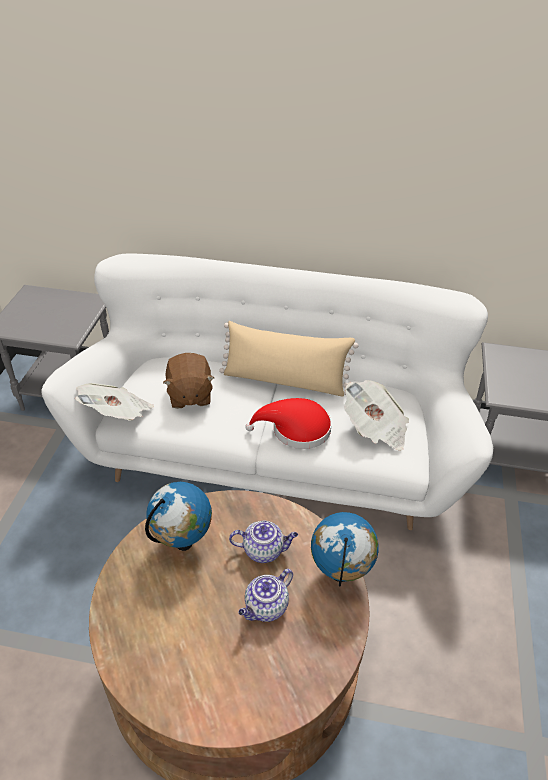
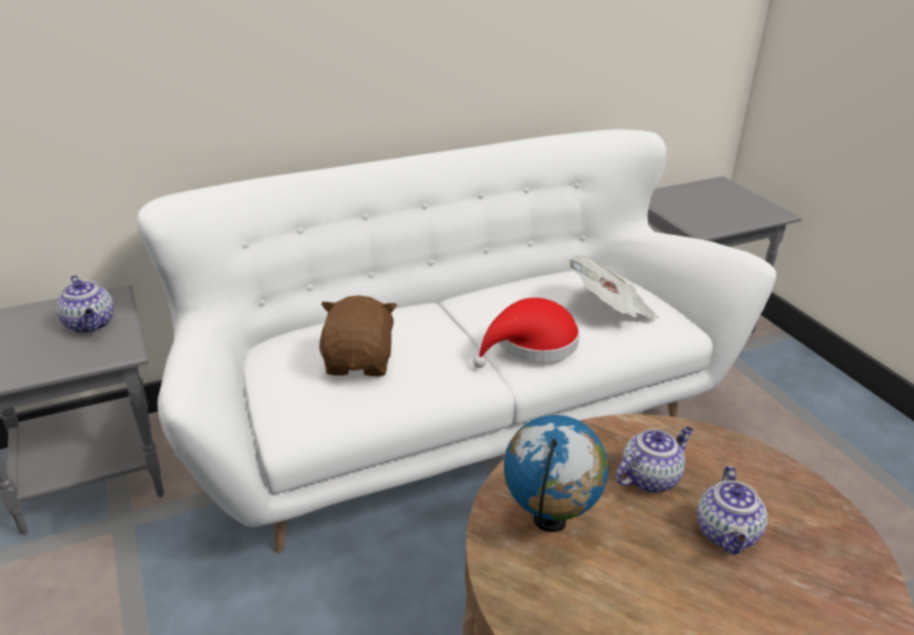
camera: 35 degrees left, 10 degrees down
newspaper [75,383,154,420] -> none
brown plush toy [163,353,214,409] -> brown plush toy turned 135 degrees counterclockwise [319,295,397,376]
beige pillow [219,321,359,397] -> none
globe [311,512,379,587] -> none
none -> teapot [56,275,114,333]

